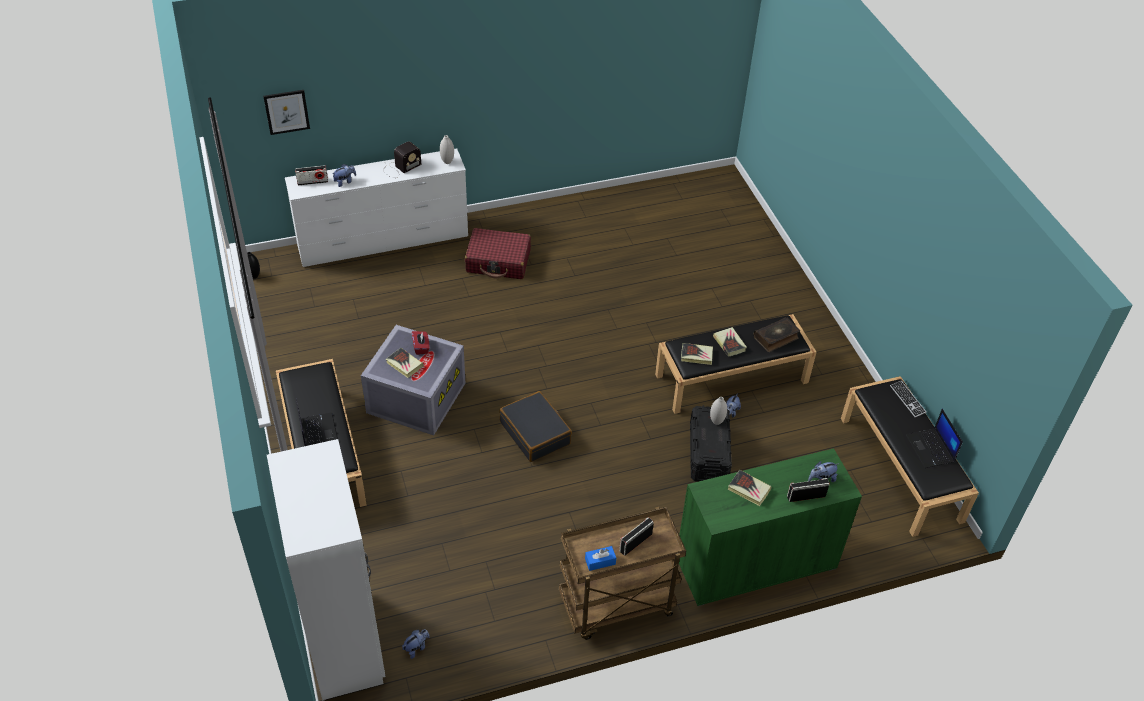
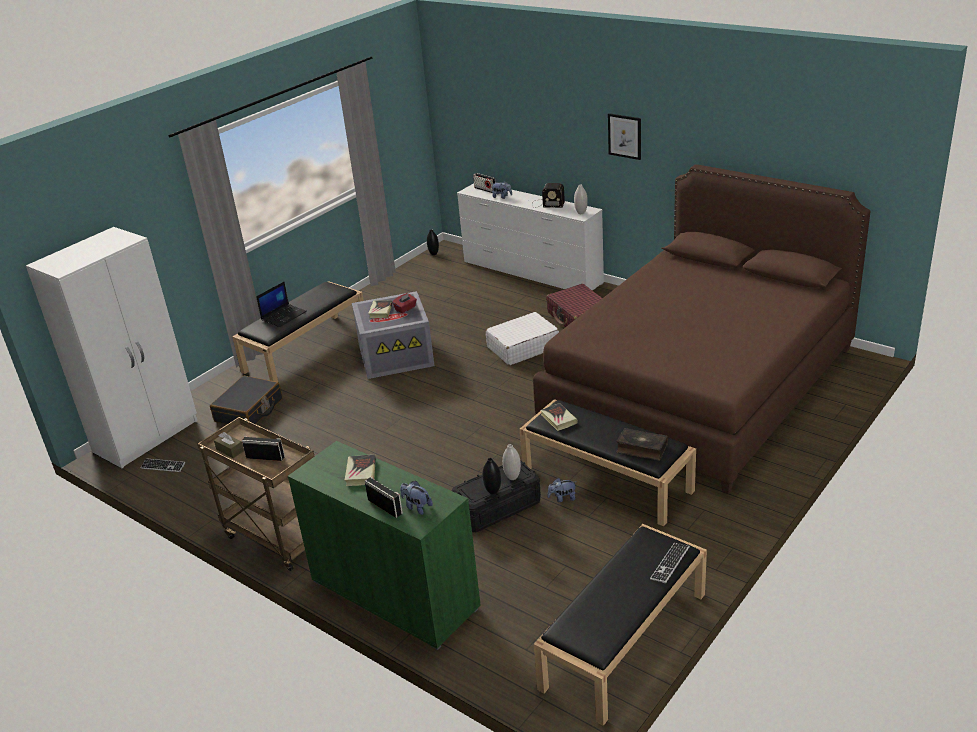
camera: 60 degrees right, 15 degrees down
picture [263,90,310,135] -> picture moved to [608,113,641,160]
plush toy [402,629,430,659] -> keyboard [140,458,185,472]
black suitcase [499,391,572,462] -> black suitcase moved to [210,376,283,424]
blue tissue box [585,546,616,571] -> brown tissue box [214,432,244,458]
book [713,327,747,357] -> none
laptop [906,409,963,468] -> none
none -> black vase [482,458,501,494]
none -> white suitcase [486,312,559,365]
none -> brown bed [533,164,871,494]

